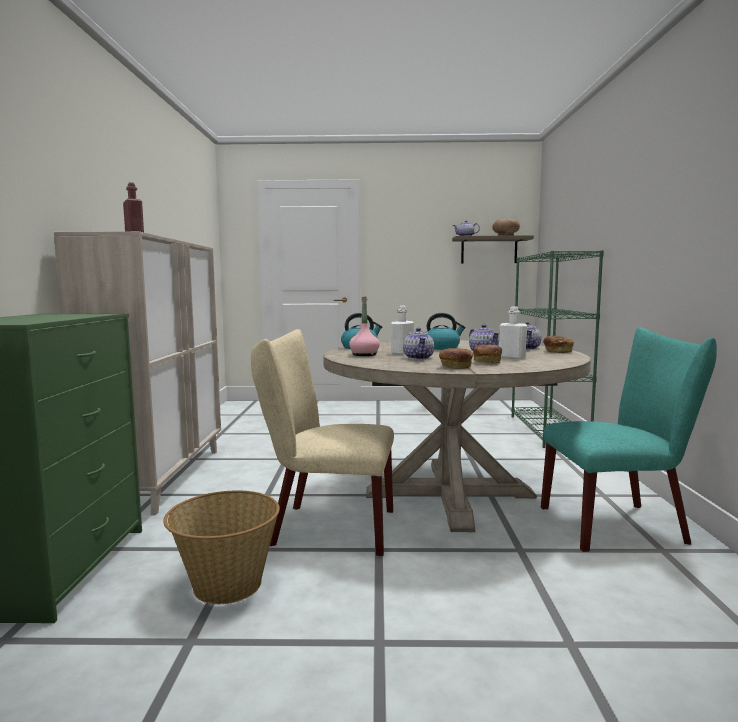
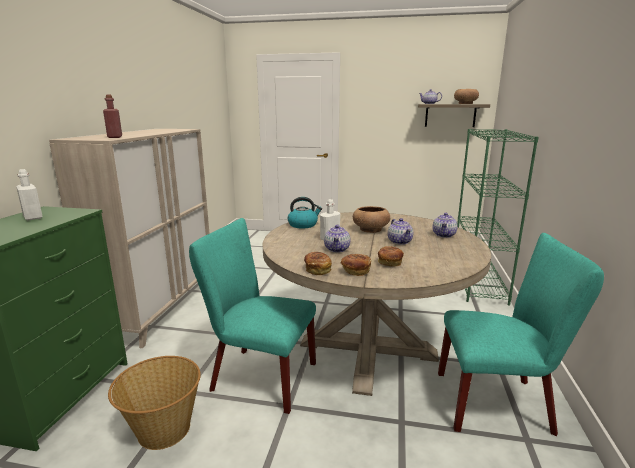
camera: 10 degrees right, 10 degrees up
beige chair [251,329,394,556] -> turquoise chair [189,218,316,414]
pink bottle [349,296,380,356] -> none
kettle [427,313,466,350] -> brown bowl [353,206,390,233]
white bottle [500,306,527,359] -> white bottle moved to [16,169,43,220]
bread [543,336,574,353] -> bread moved to [304,252,332,275]

